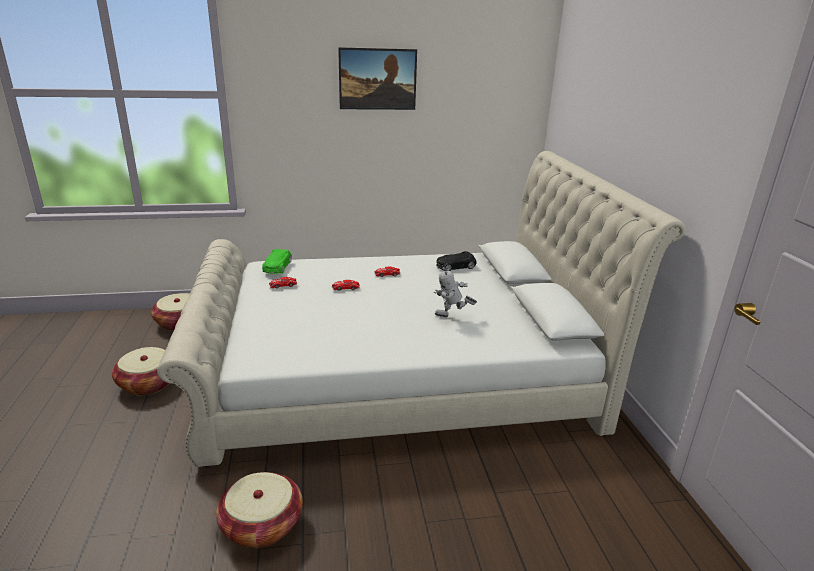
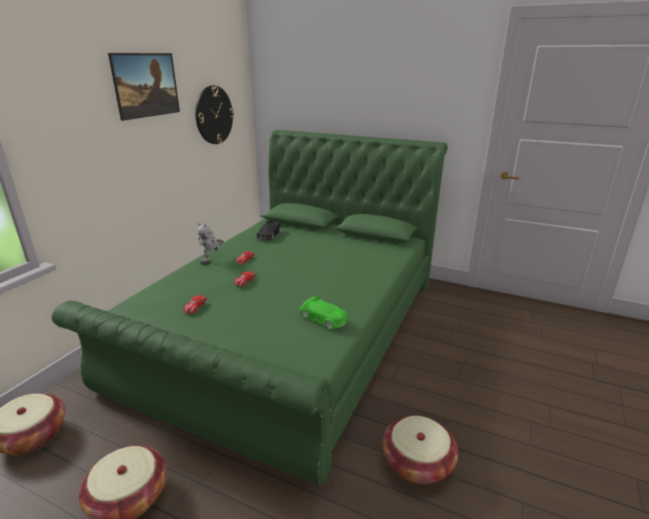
camera: 55 degrees left, 0 degrees up
beige bed [157,151,686,468] -> green bed [52,130,448,486]
green toy car [262,249,292,274] -> green toy car moved to [300,297,348,330]
toy robot [434,267,477,317] -> toy robot moved to [198,223,224,264]
none -> wall clock [195,85,234,144]

